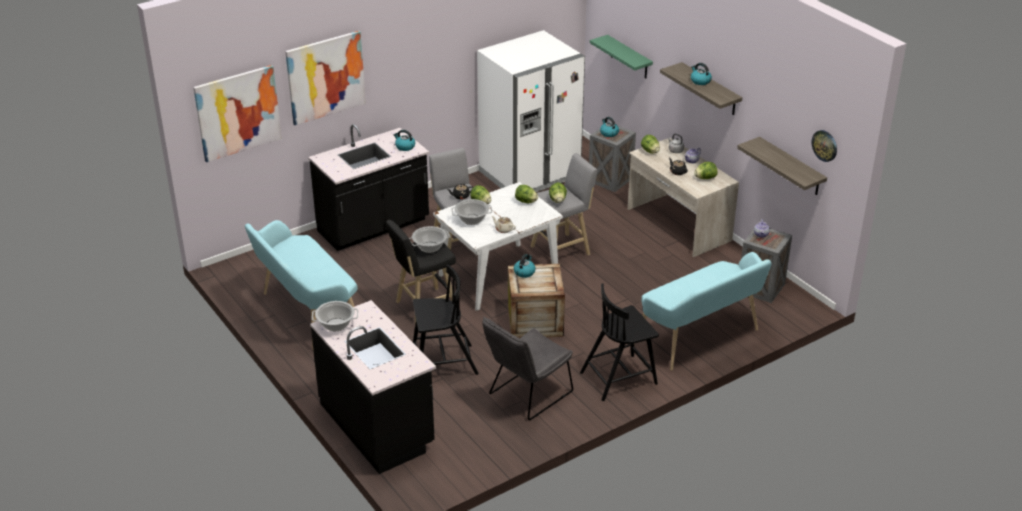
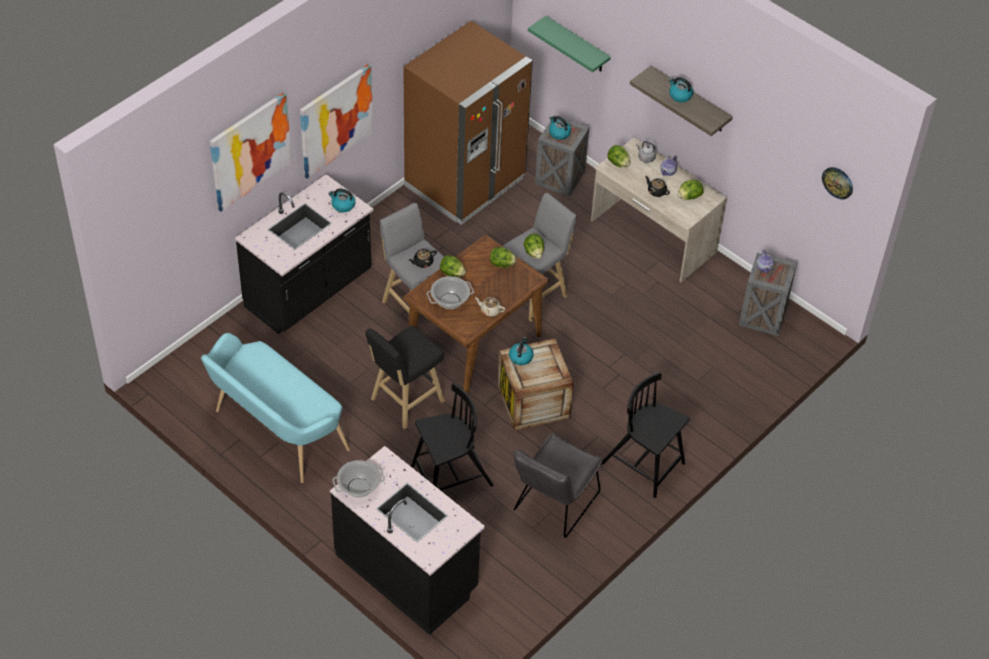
camera: 15 degrees left, 15 degrees up
picture [193,65,282,162] -> picture moved to [300,64,373,179]
cooking pot [409,226,451,253] -> none
white dining table [433,182,563,311] -> brown dining table [403,234,549,394]
white fridge [477,30,585,192] -> brown fridge [403,21,533,225]
black chair [580,284,659,401] -> black chair turned 75 degrees clockwise [601,372,690,498]
turquoise bench [634,252,772,371] -> none
shelf [737,137,827,195] -> none

